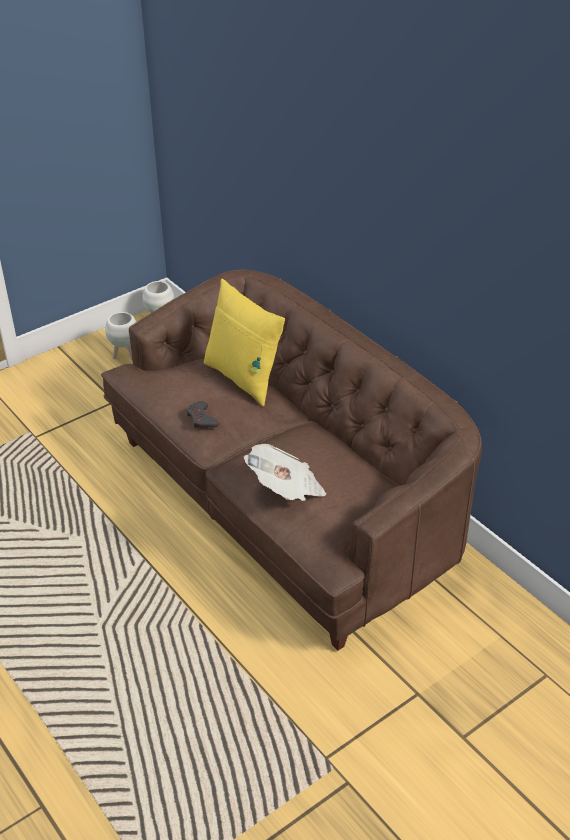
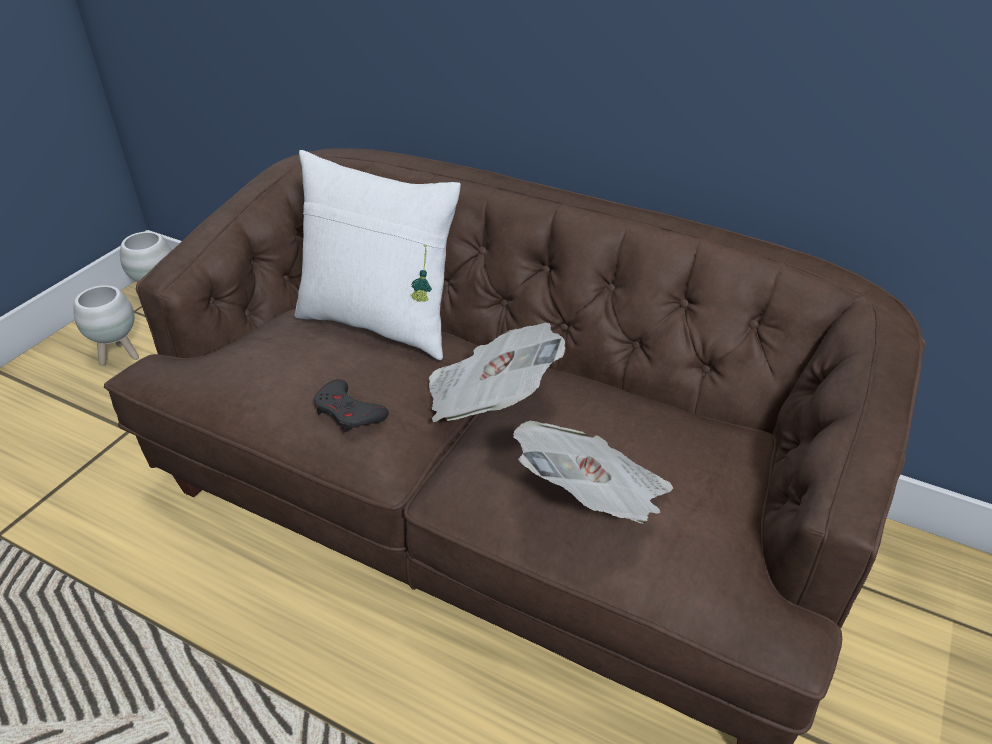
camera: 25 degrees left, 0 degrees up
yellow pillow [204,279,285,406] -> white pillow [294,150,461,360]
none -> newspaper [429,323,565,422]

